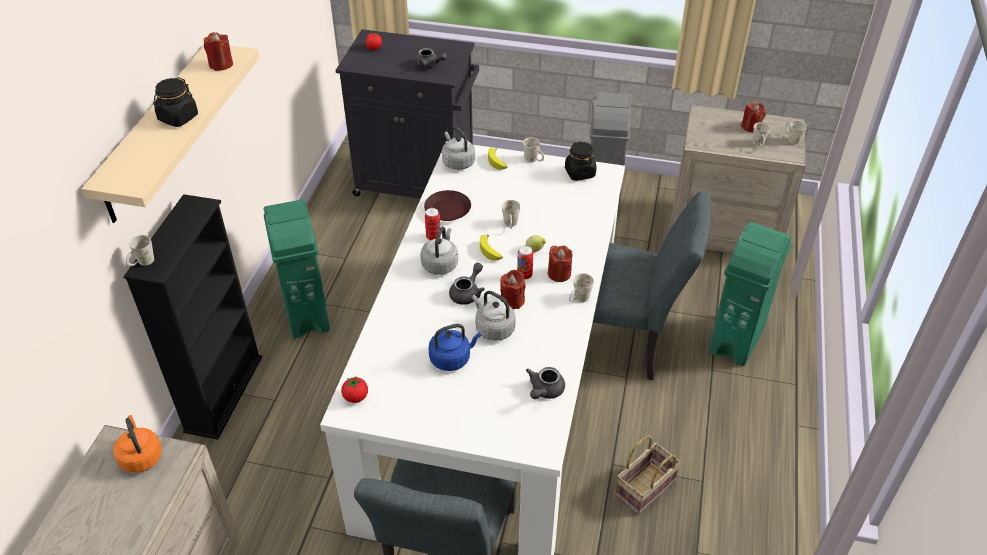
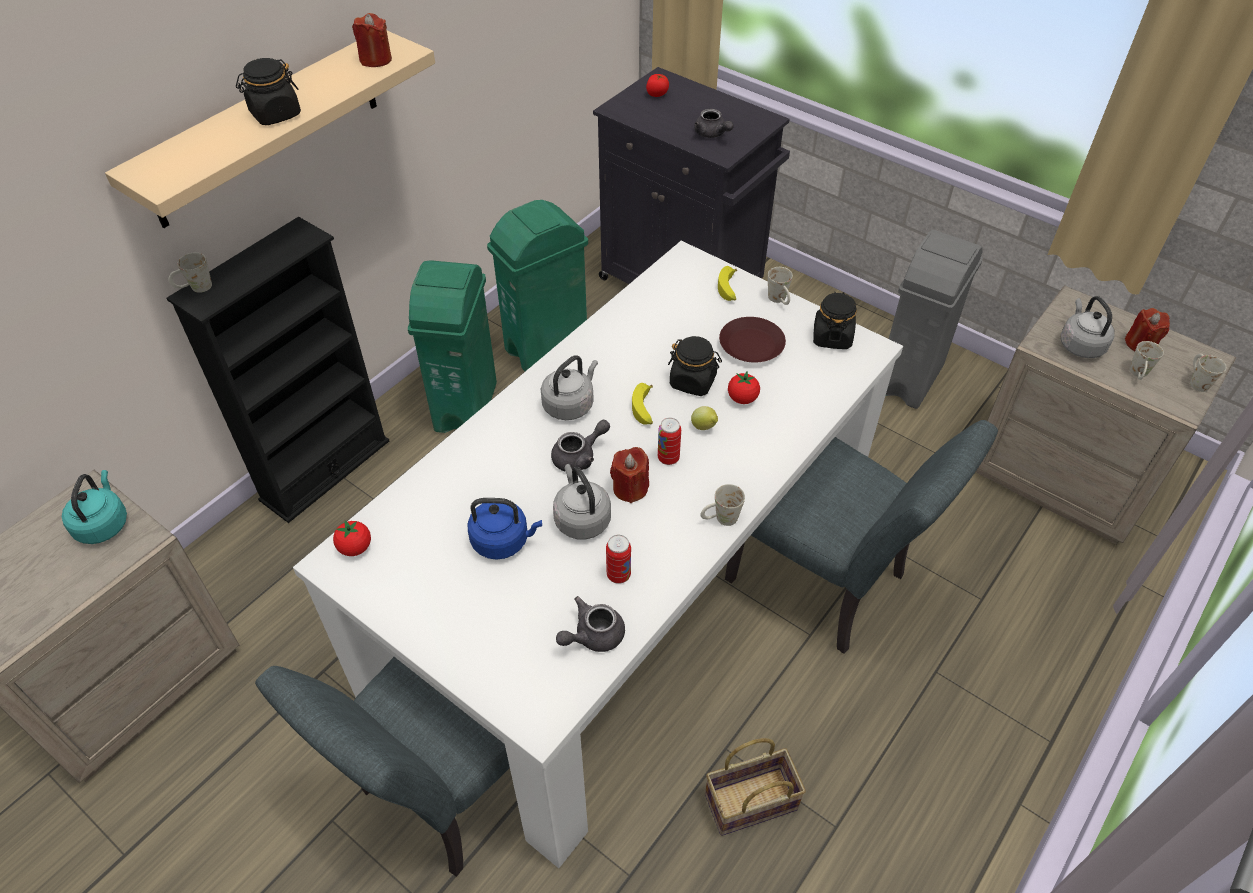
camera: 25 degrees right, 5 degrees up
orange kettle [114,415,162,473] -> turquoise kettle [62,470,127,544]
brown plate [424,190,471,221] -> brown plate moved to [719,317,786,362]
can [425,208,441,241] -> can moved to [606,535,631,584]
grey kettle [442,126,475,170] -> grey kettle moved to [1061,296,1115,358]
white mug [502,200,520,229] -> black jar [668,336,722,396]
red candle [548,245,572,282] -> none
green trash can [709,222,791,366] -> green trash can moved to [487,200,588,371]
none -> tomato [728,372,760,404]

